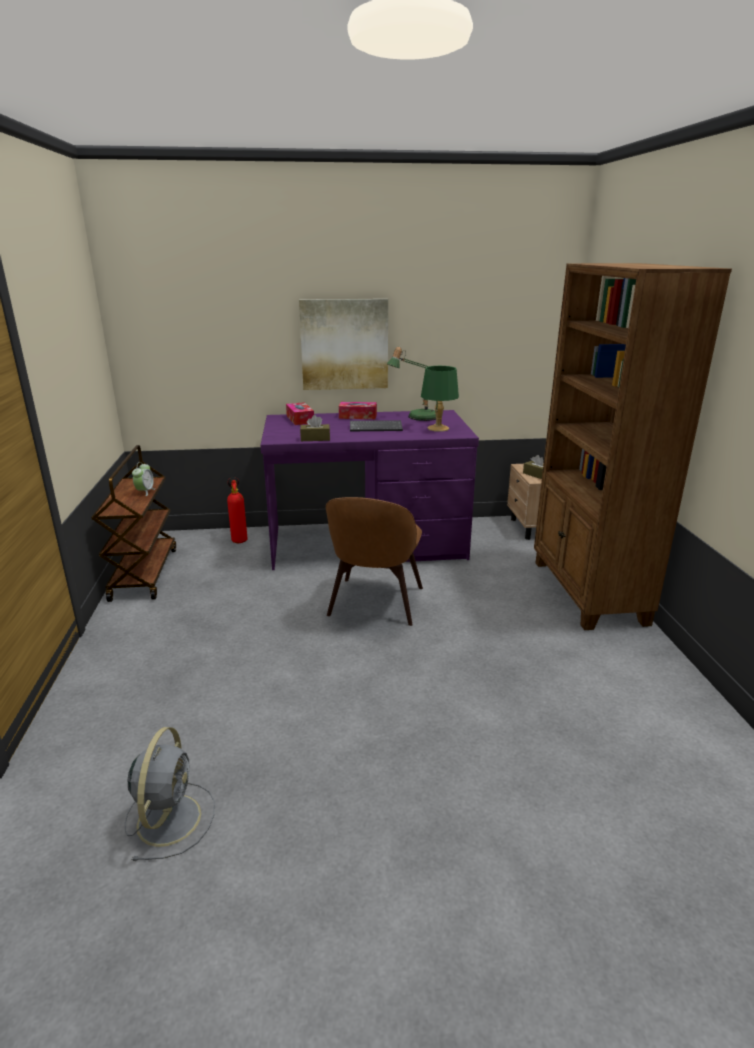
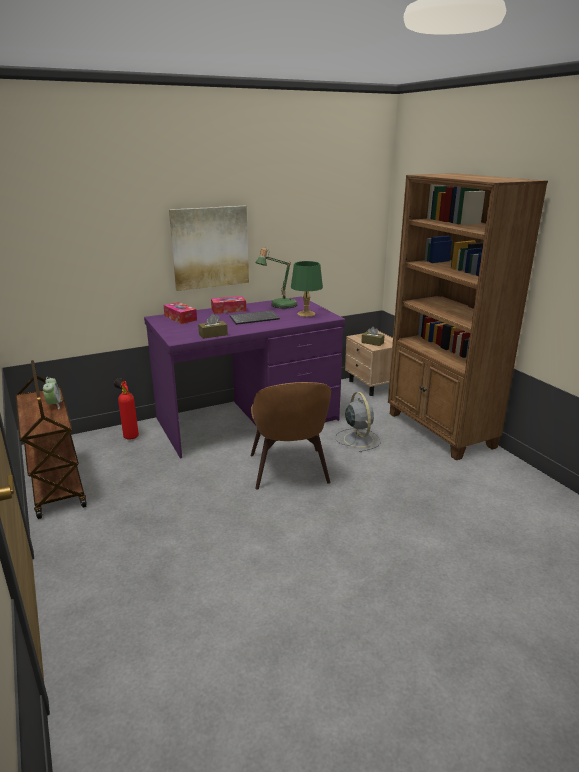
camera: 20 degrees left, 0 degrees up
grey fan [125,727,215,861] -> grey fan moved to [335,392,381,452]

